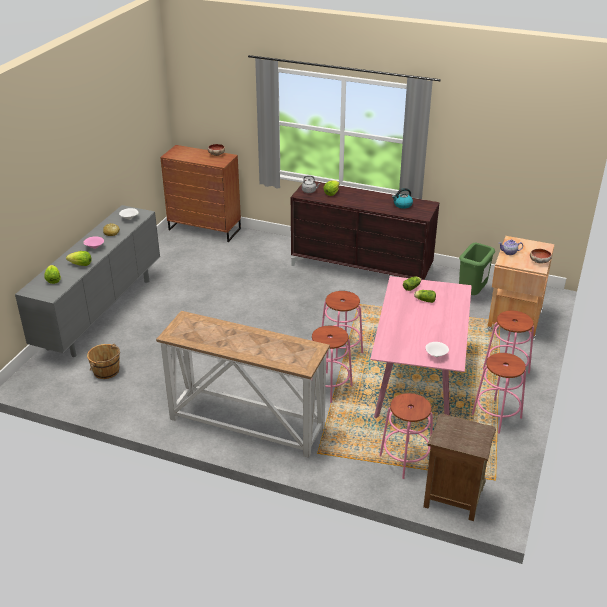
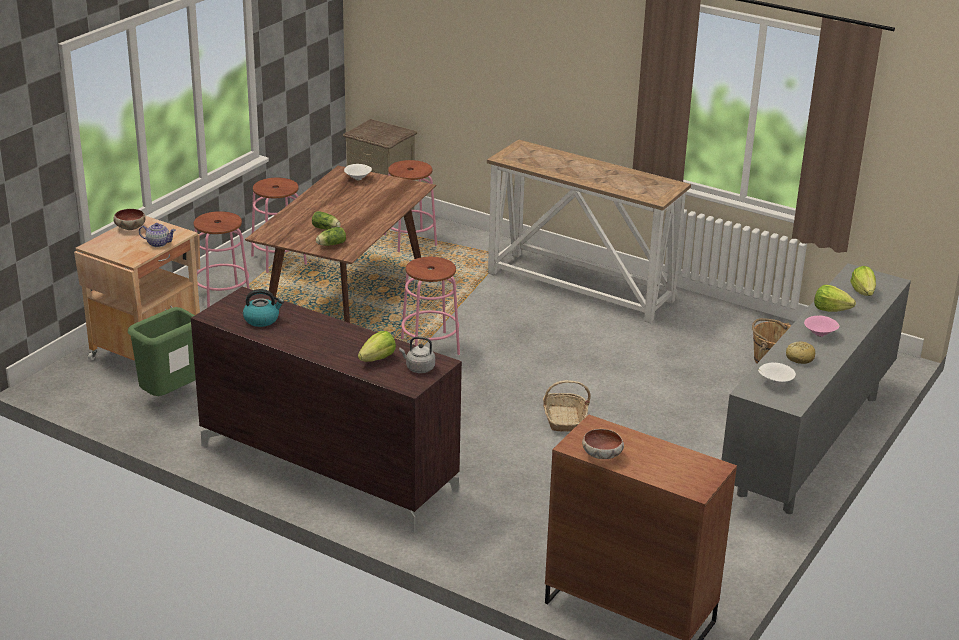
camera: 170 degrees left, 5 degrees down
pink stool [311,326,353,403] -> none
pink dining table [370,276,472,418] -> brown dining table [245,166,436,323]
none -> basket [543,380,591,432]

